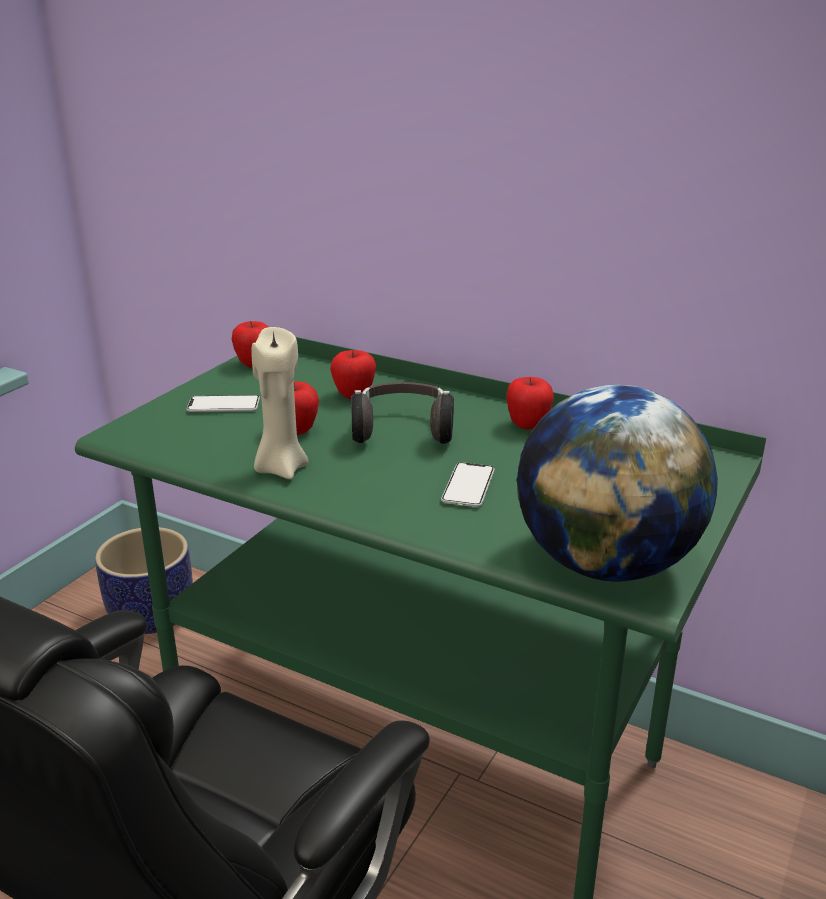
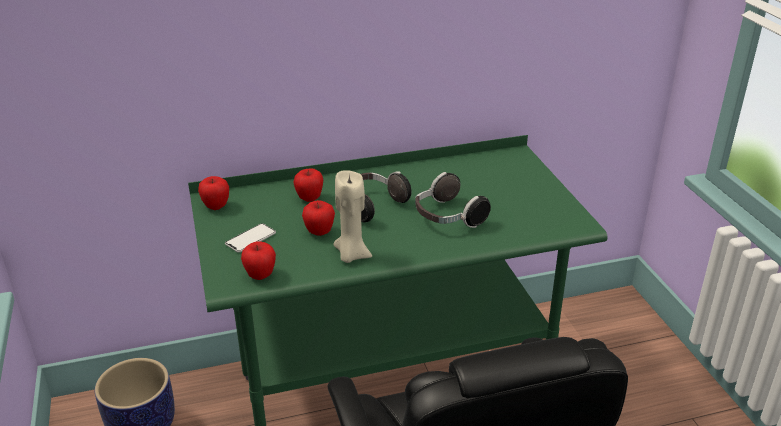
camera: 45 degrees left, 5 degrees up
phone [441,462,495,507] -> headphones [415,172,491,228]
apple [506,377,554,429] -> apple moved to [241,242,276,280]
globe [517,385,718,582] -> none

